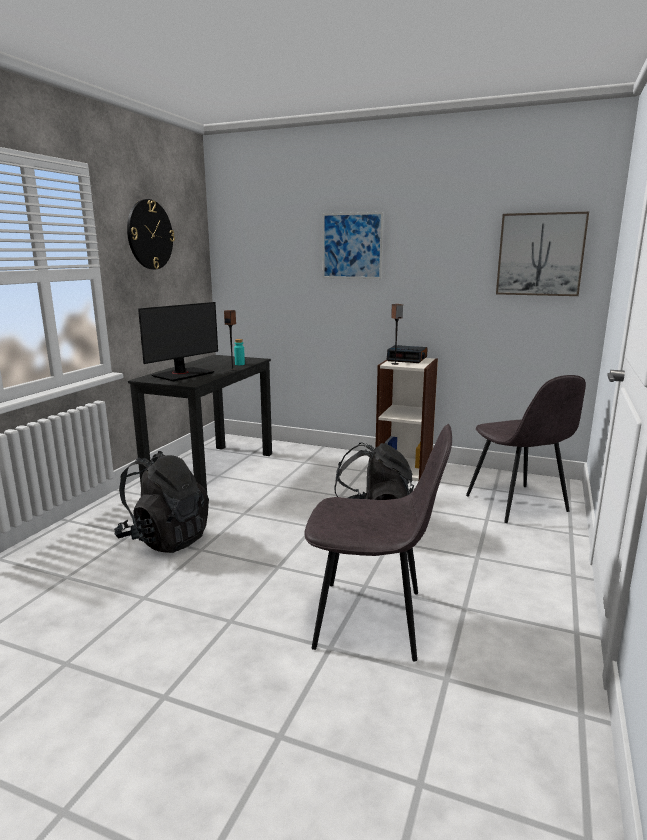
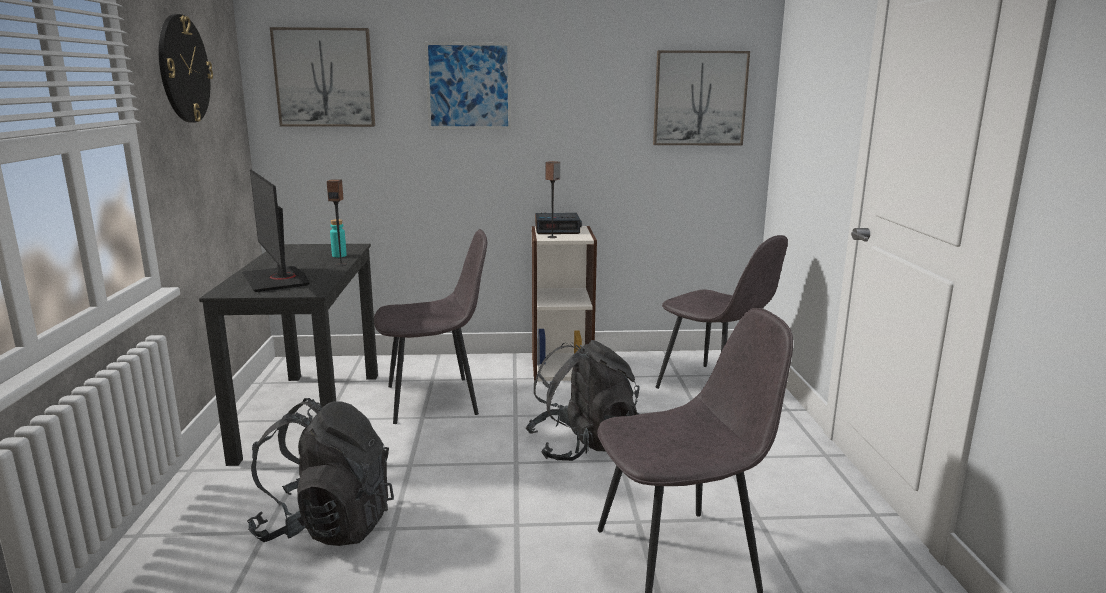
camera: 25 degrees left, 0 degrees up
monitor [138,302,218,381] -> monitor turned 135 degrees clockwise [242,170,310,292]
none -> picture [270,27,375,127]
none -> grey chair [374,229,487,424]

